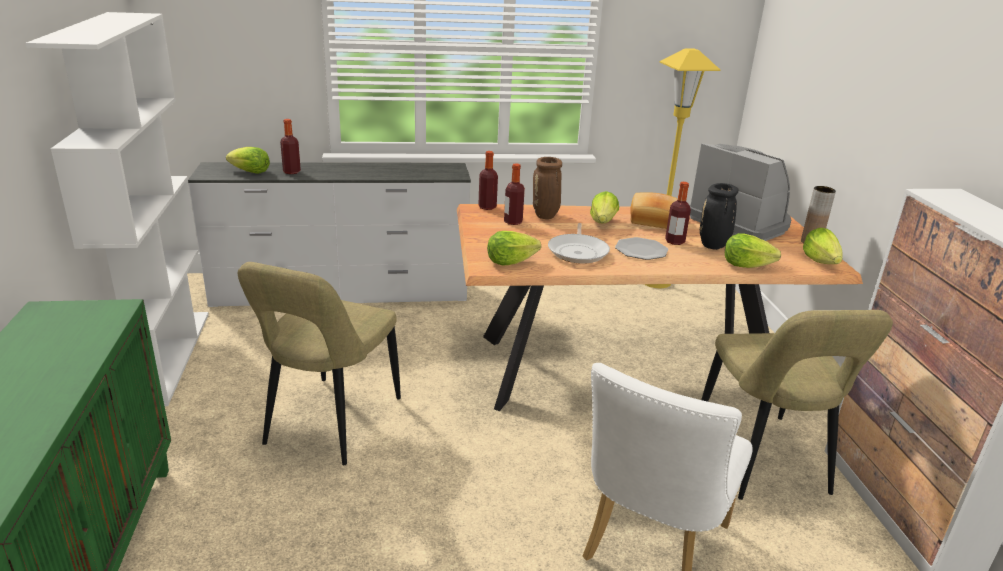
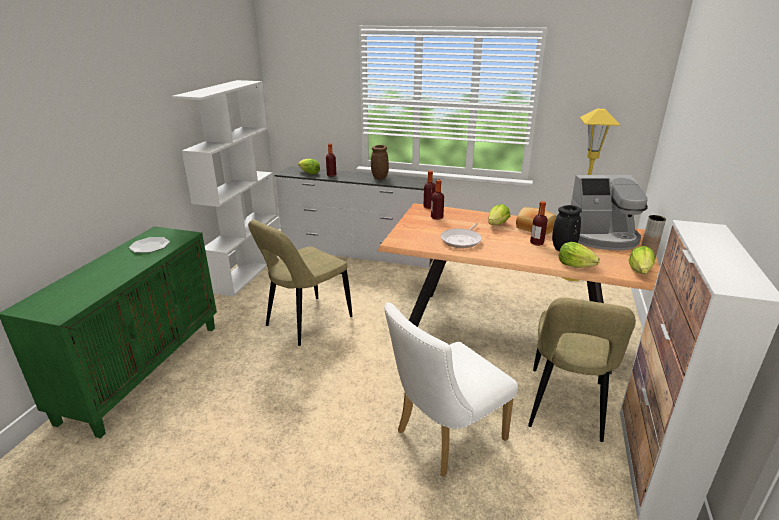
camera: 25 degrees right, 0 degrees up
lettuce [487,231,541,265] -> none
brown vase [533,157,562,219] -> brown vase moved to [371,145,389,179]
plate [615,237,668,260] -> plate moved to [129,237,170,253]
coffee machine [689,143,791,241] -> coffee machine turned 105 degrees clockwise [571,175,648,250]

